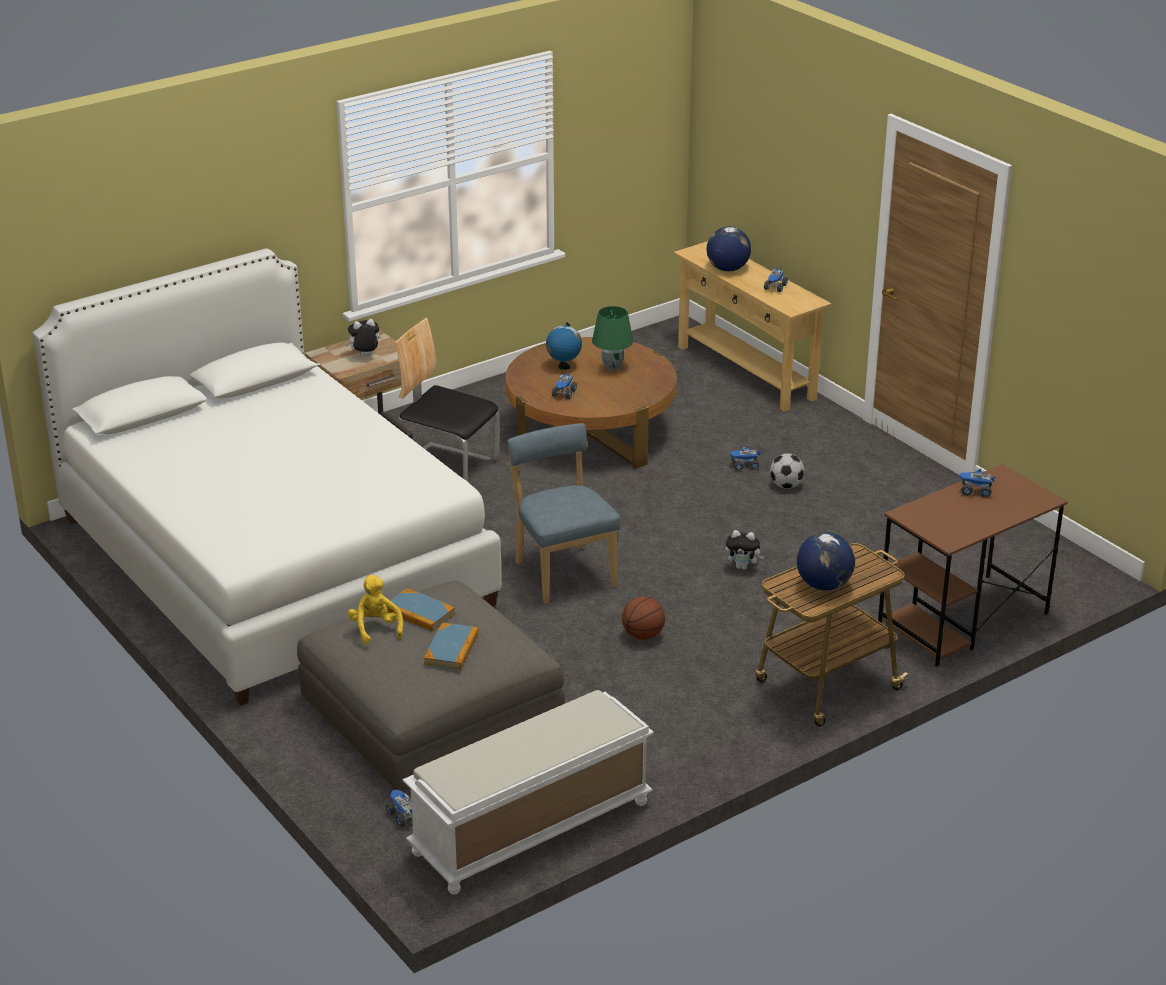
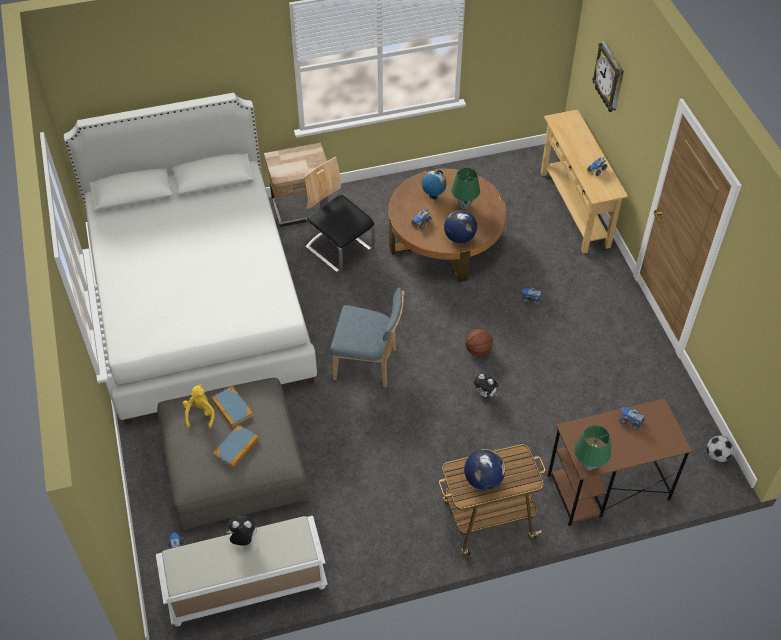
camera: 20 degrees right, 20 degrees up
plush toy [345,319,380,356] -> plush toy moved to [227,516,257,546]
blue chair [507,423,621,603] -> blue chair turned 105 degrees clockwise [330,287,405,388]
basketball [622,596,665,640] -> basketball moved to [465,329,493,356]
globe [707,227,751,271] -> globe moved to [444,210,477,243]
football [770,453,804,489] -> football moved to [707,436,734,462]
none -> green table lamp [574,425,611,471]
none -> wall clock [592,41,624,112]

